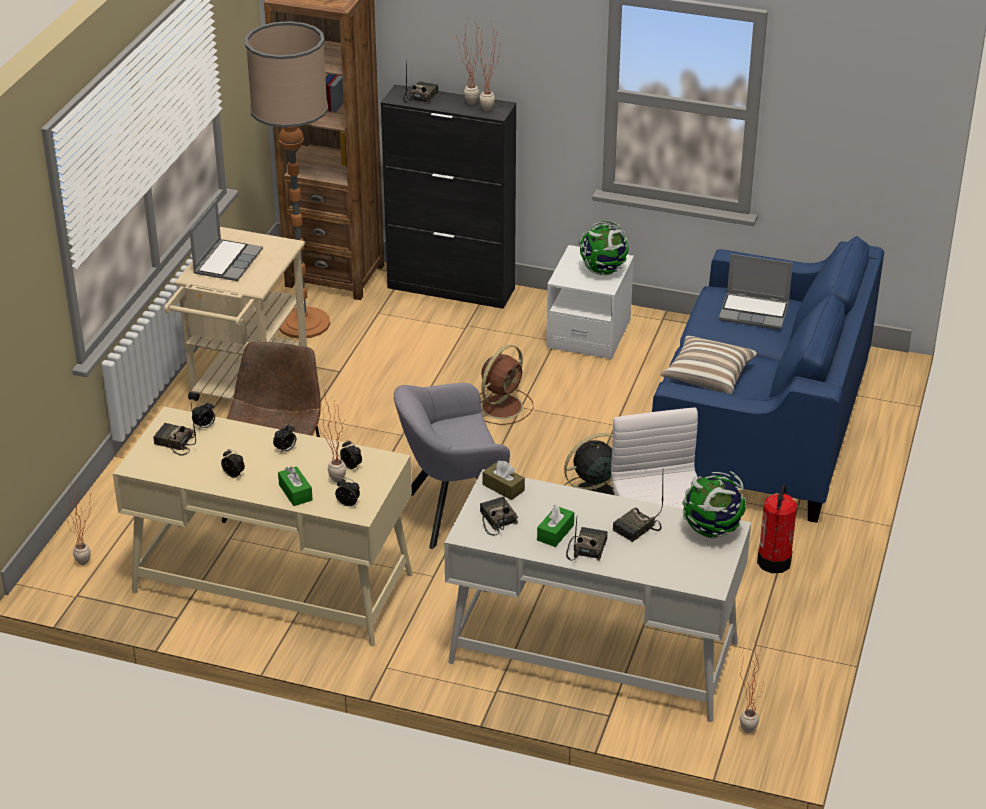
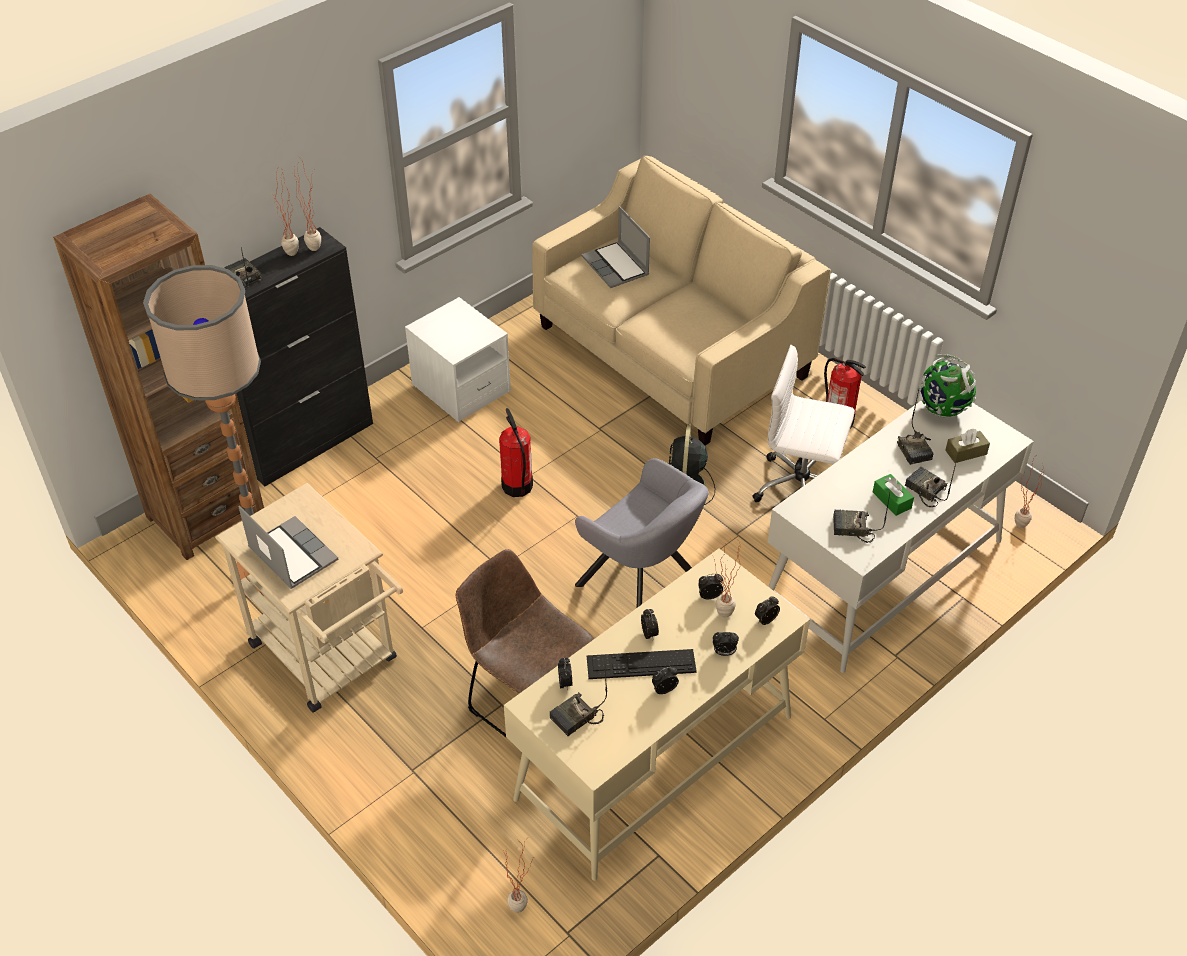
camera: 60 degrees left, 10 degrees up
green tissue box [278,466,313,506] -> alarm clock [713,632,739,656]
grey armchair [394,383,510,549] -> grey armchair turned 60 degrees counterclockwise [575,458,709,608]
brown fan [480,345,533,425] -> fire extinguisher [499,408,533,497]
brown tissue box [483,461,525,500] -> brown tissue box moved to [945,429,990,463]
globe [579,220,629,275] -> none
blue sofa [652,236,884,523] -> beige sofa [532,156,831,446]
pillow [660,335,757,394] -> none
laptop [719,254,793,329] -> laptop turned 105 degrees clockwise [582,206,650,288]
none -> keyboard [587,649,697,679]

